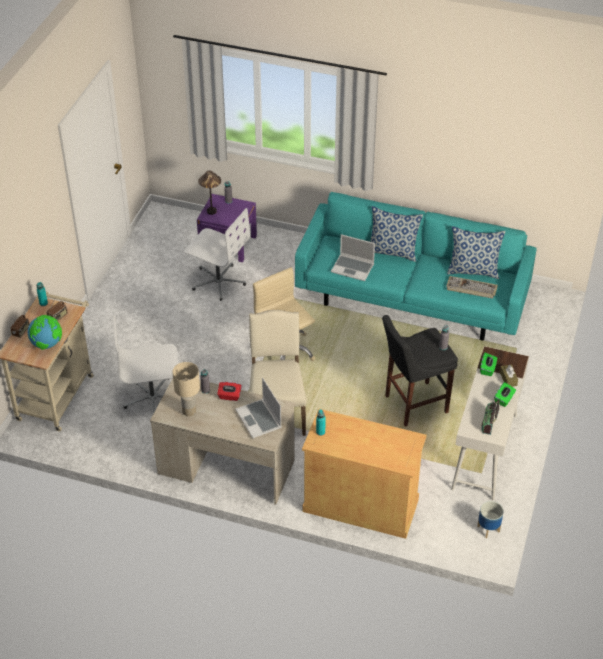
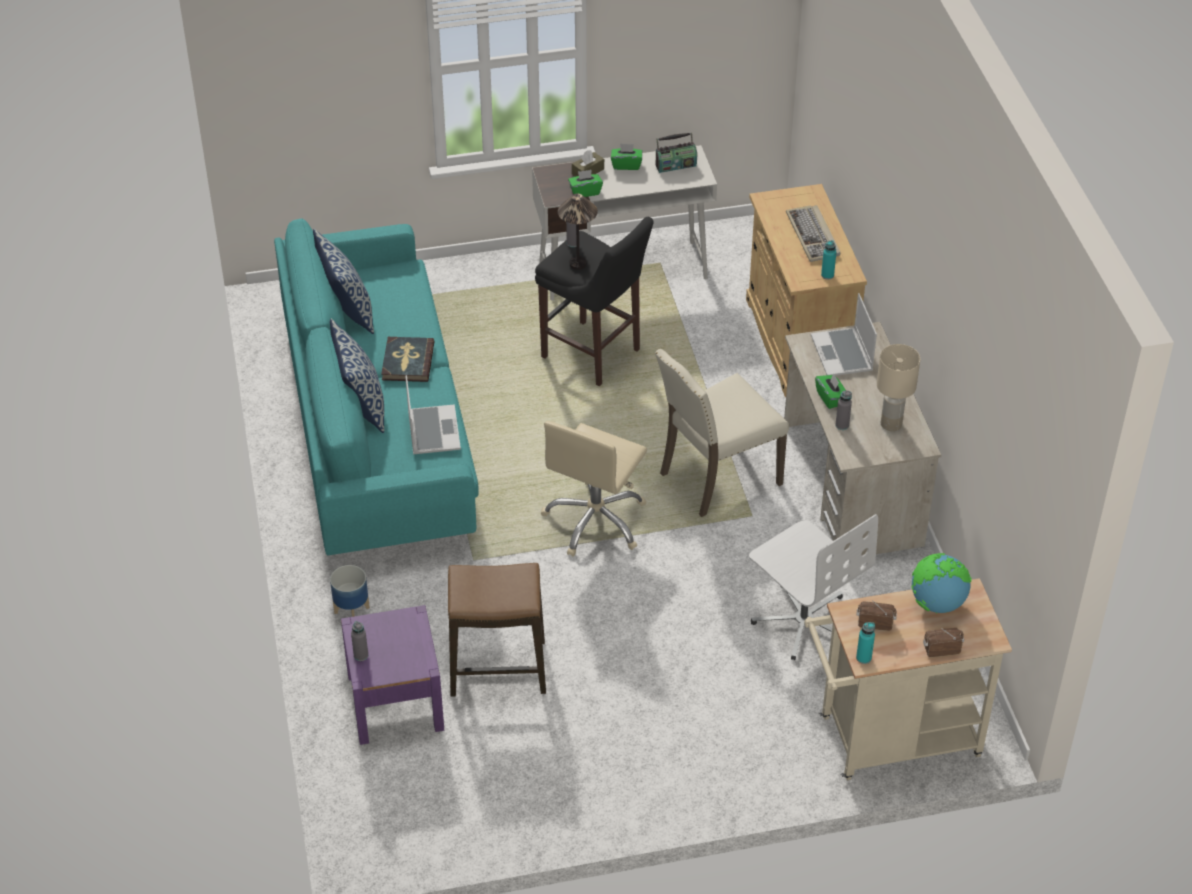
camera: 120 degrees left, 0 degrees up
white office chair [184,208,250,301] -> stool [448,563,546,697]
table lamp [198,170,221,215] -> table lamp moved to [558,194,598,270]
red tissue box [217,382,242,401] -> green tissue box [815,373,845,409]
laptop [235,378,282,438] -> laptop turned 135 degrees clockwise [811,293,877,376]
keyboard [446,276,498,299] -> keyboard moved to [786,205,840,262]
planter [477,501,504,538] -> planter moved to [330,565,370,617]
none -> book [381,337,435,382]

